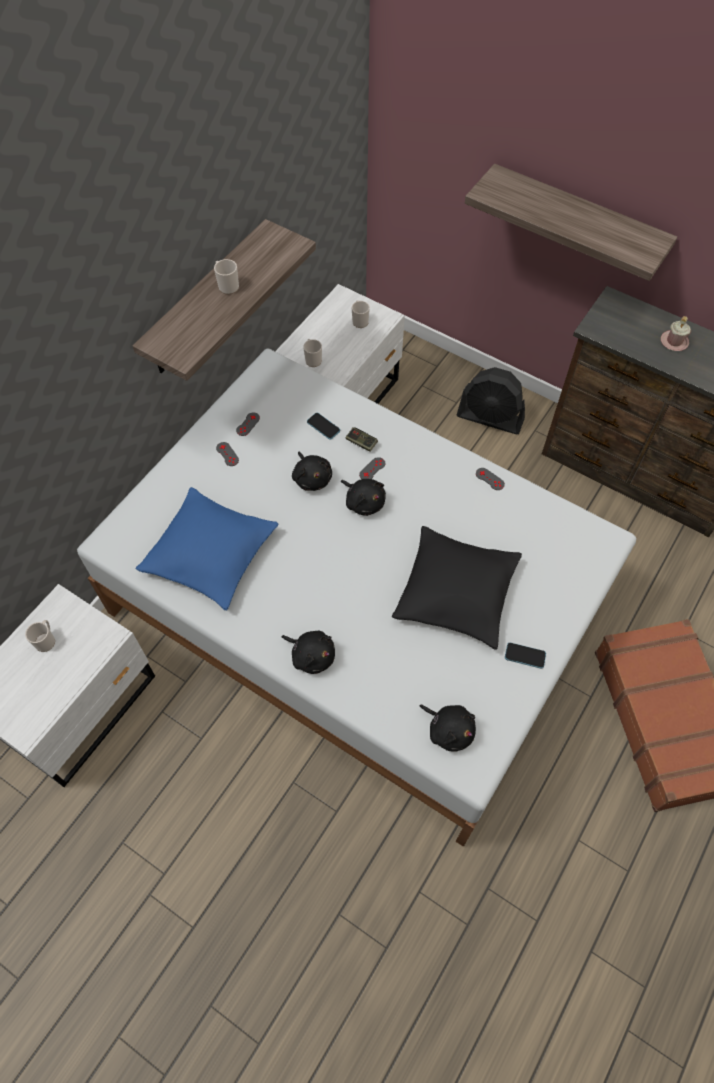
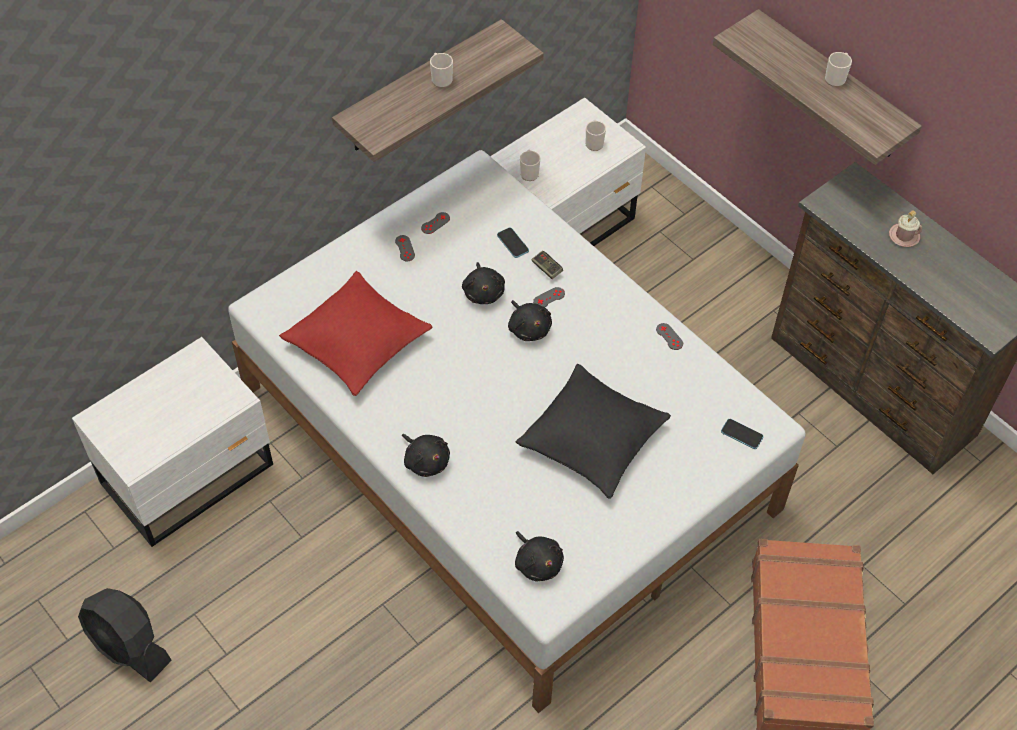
camera: 15 degrees right, 5 degrees down
mug [25,620,55,652] -> mug moved to [825,52,852,87]
blue pillow [135,487,279,610] -> red pillow [279,271,433,396]
black fan [457,367,525,434] -> black fan moved to [78,588,172,682]
phone [505,643,546,668] -> phone moved to [721,419,764,449]

